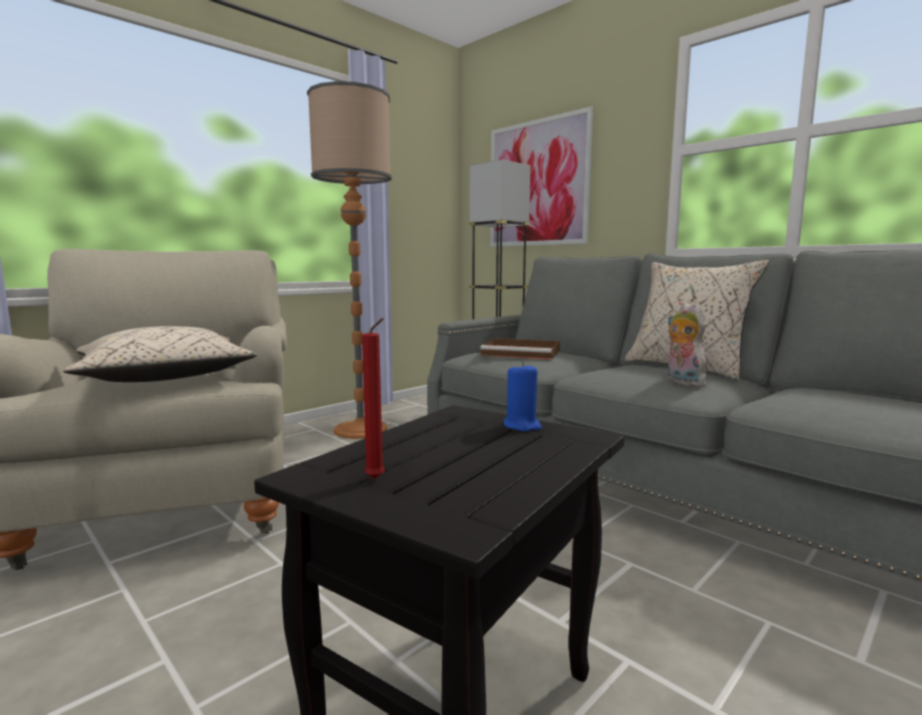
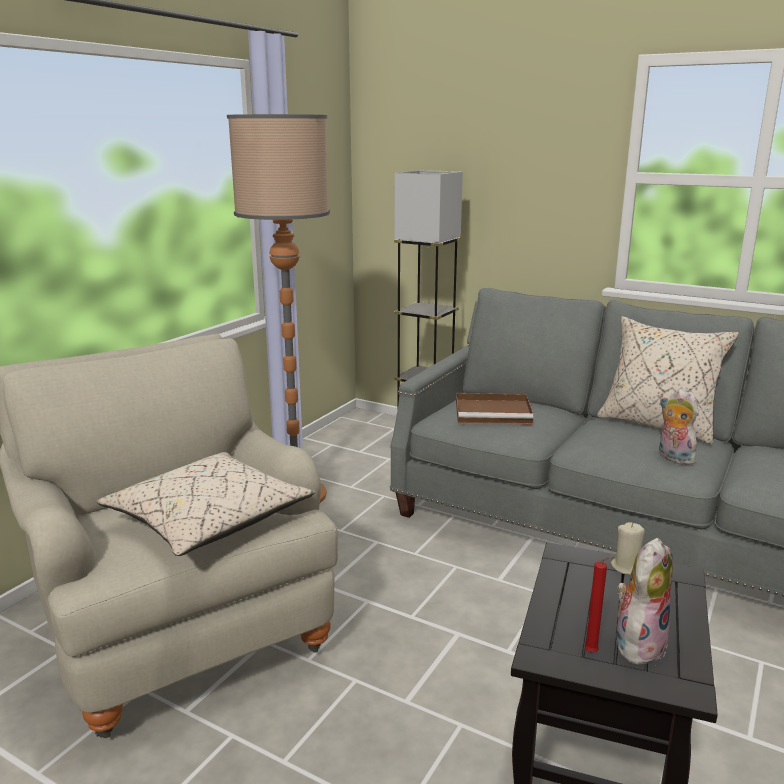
camera: 15 degrees left, 10 degrees up
picture [490,106,593,247] -> none
blue candle [504,362,542,432] -> beige candle [611,522,645,575]
none -> plush toy [617,538,673,668]

